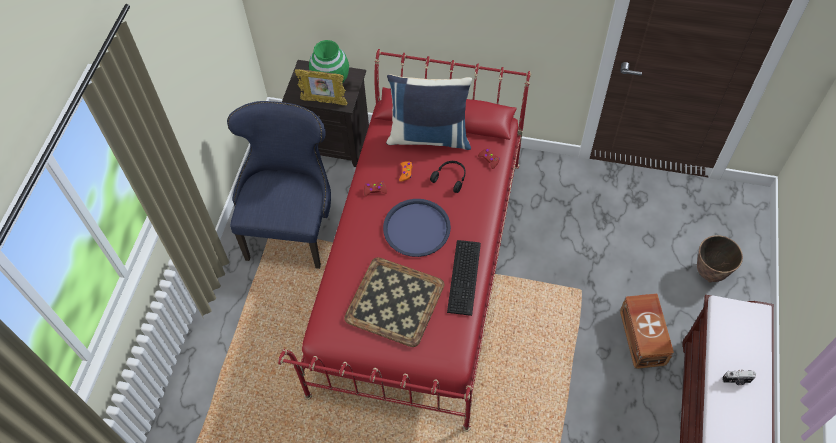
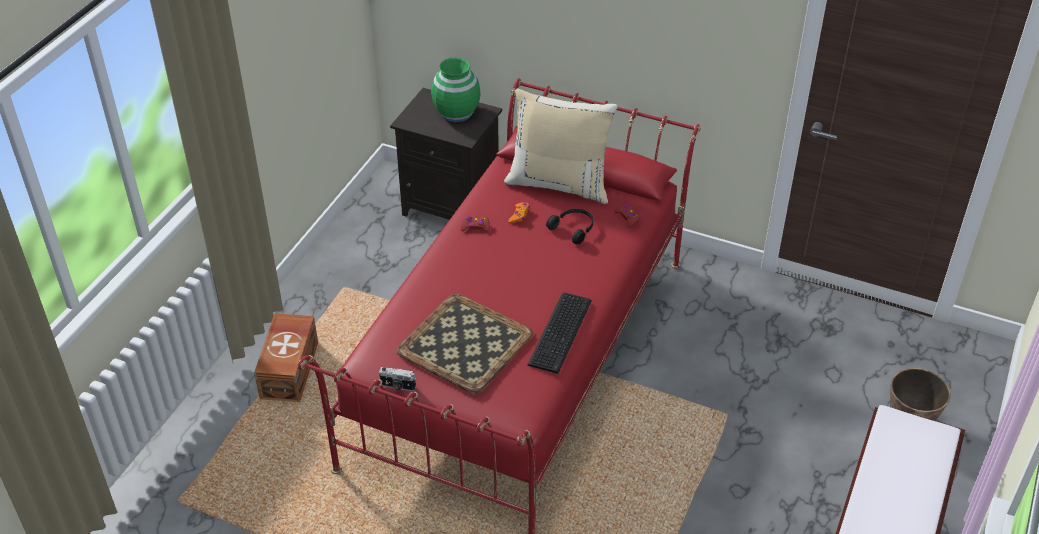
camera: 10 degrees right, 15 degrees down
blue chair [227,101,331,269] -> none
picture frame [295,69,347,105] -> none
blue tray [383,199,451,257] -> none
blue pillow [386,74,472,150] -> beige pillow [504,89,618,204]
brown storage box [620,293,674,369] -> brown storage box moved to [254,313,318,402]
camera [722,370,756,385] -> camera moved to [379,367,416,391]

